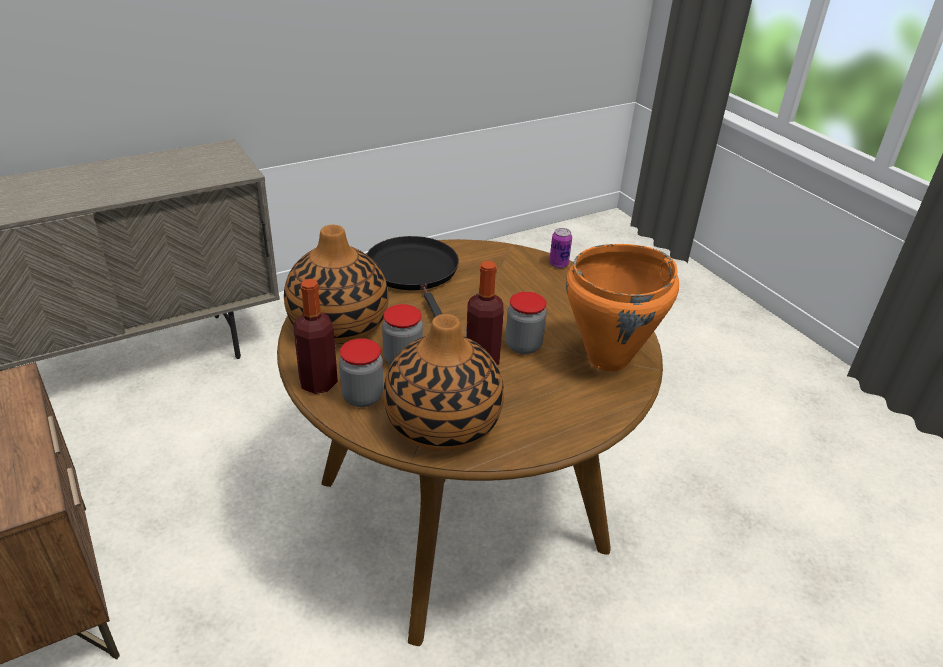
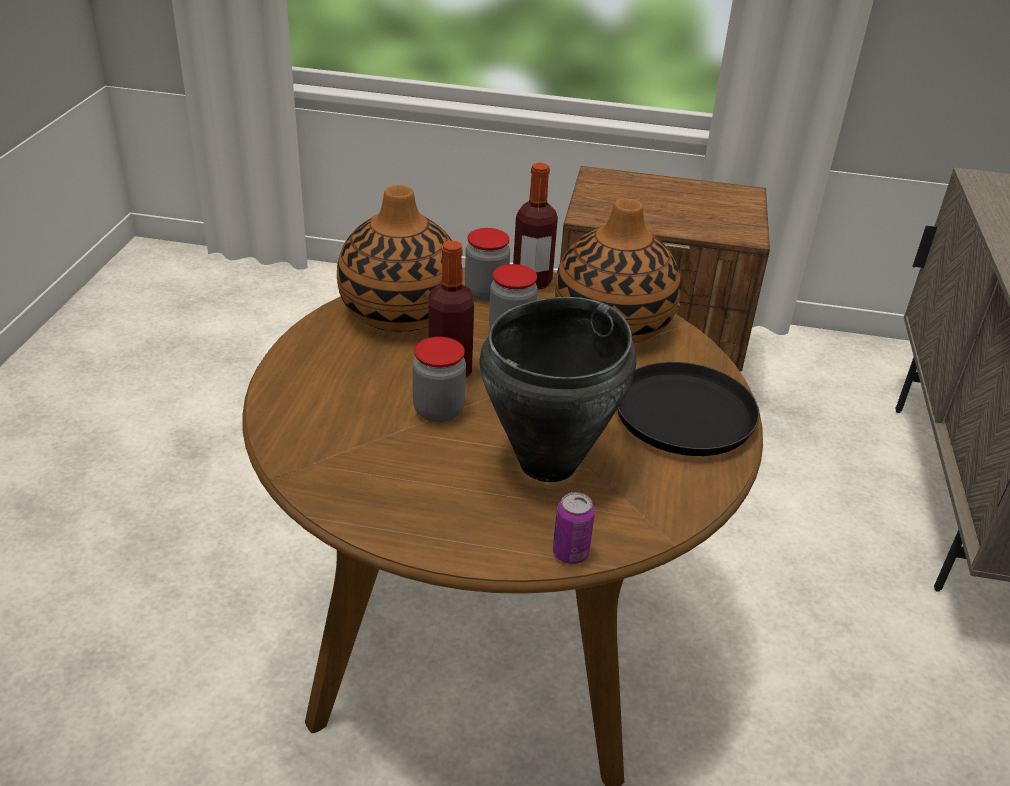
camera: 130 degrees right, 0 degrees up
orange cooking pot [566,244,679,371] -> none
none -> black cooking pot [480,297,636,482]

